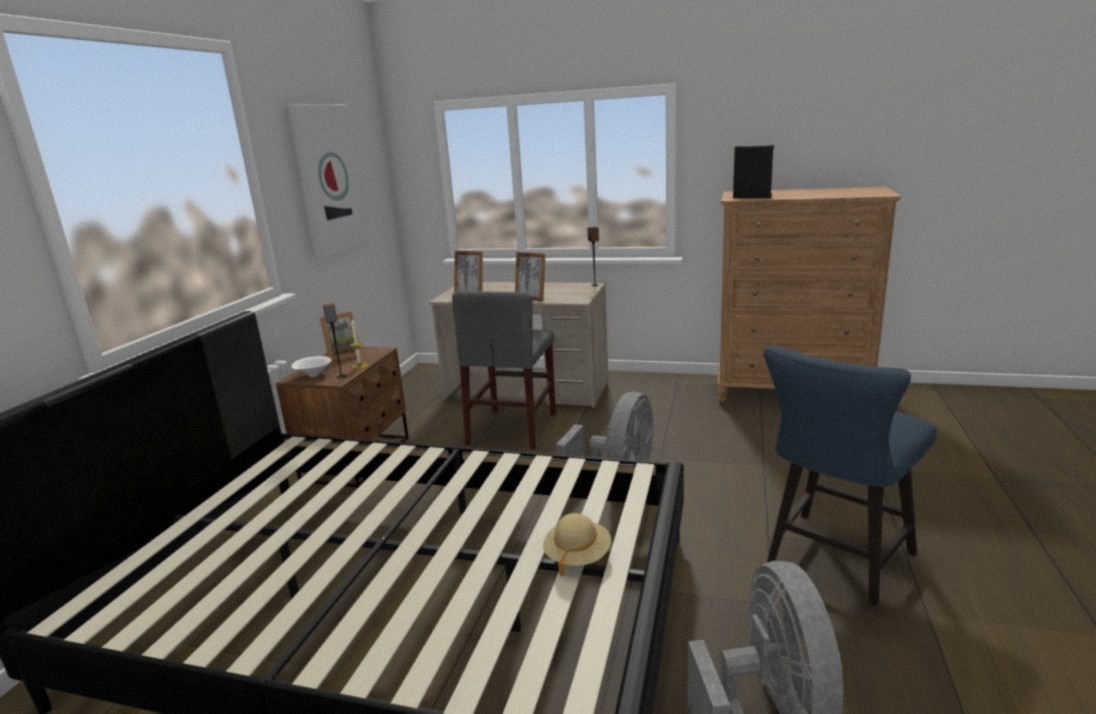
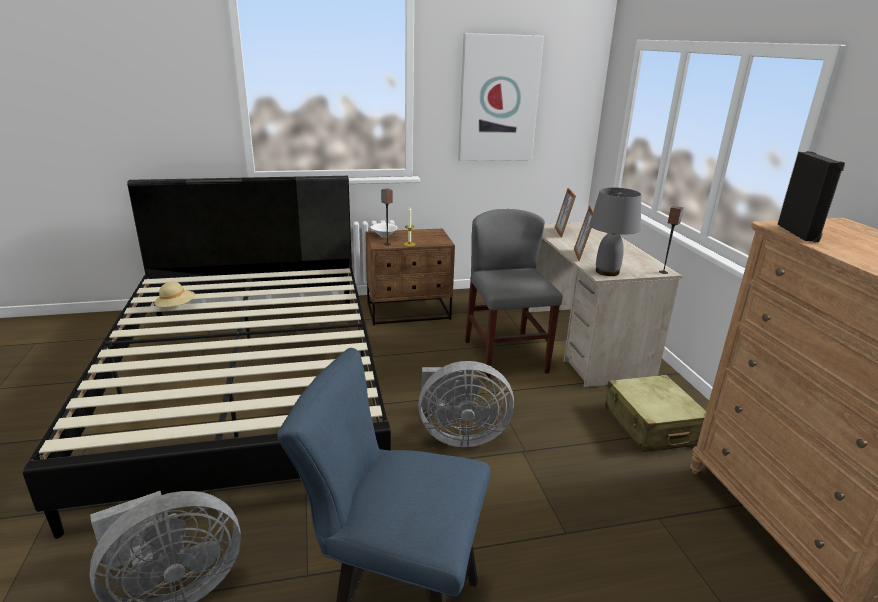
camera: 60 degrees right, 5 degrees up
picture frame [320,312,362,361] -> none
grey chair [452,291,556,450] -> grey chair turned 90 degrees clockwise [465,209,563,378]
beige hat [543,513,611,577] -> beige hat moved to [154,282,195,307]
none -> grey table lamp [590,187,641,276]
none -> beige suitcase [605,375,706,452]

